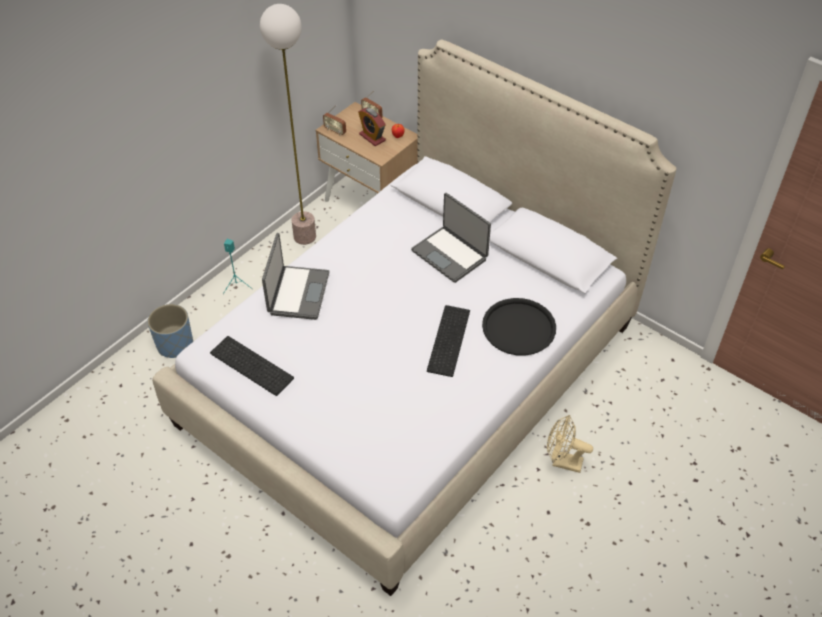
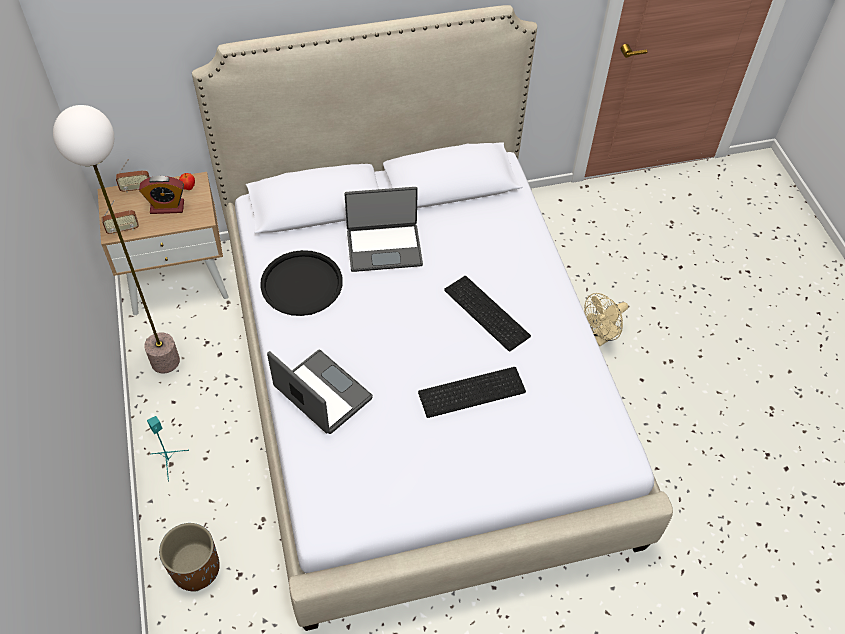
camera: 55 degrees left, 5 degrees up
blue planter [147,304,193,358] -> brown planter [159,523,220,592]
keyboard [210,336,294,396] -> keyboard moved to [418,367,526,418]
black tray [482,298,556,356] -> black tray moved to [260,250,343,316]

